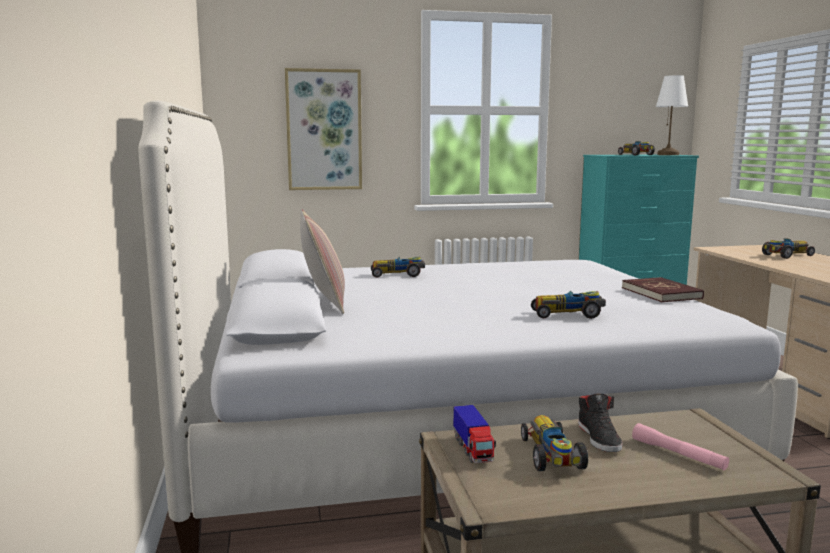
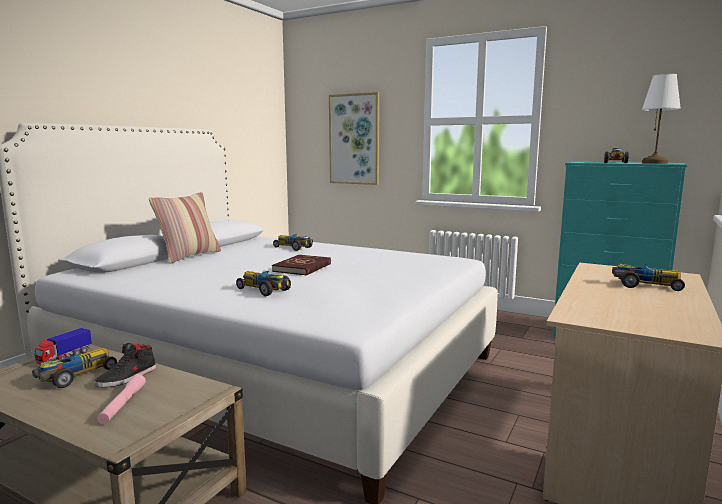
camera: 40 degrees right, 0 degrees up
red book [622,277,704,302] -> red book moved to [272,255,331,276]

